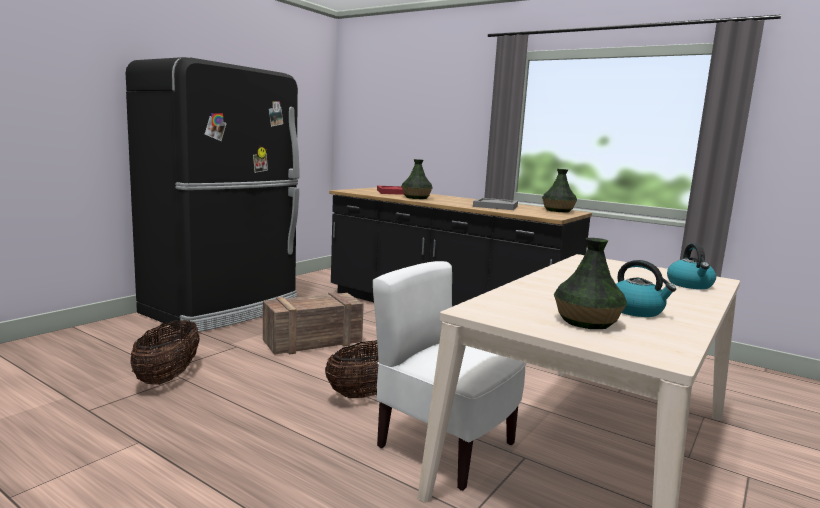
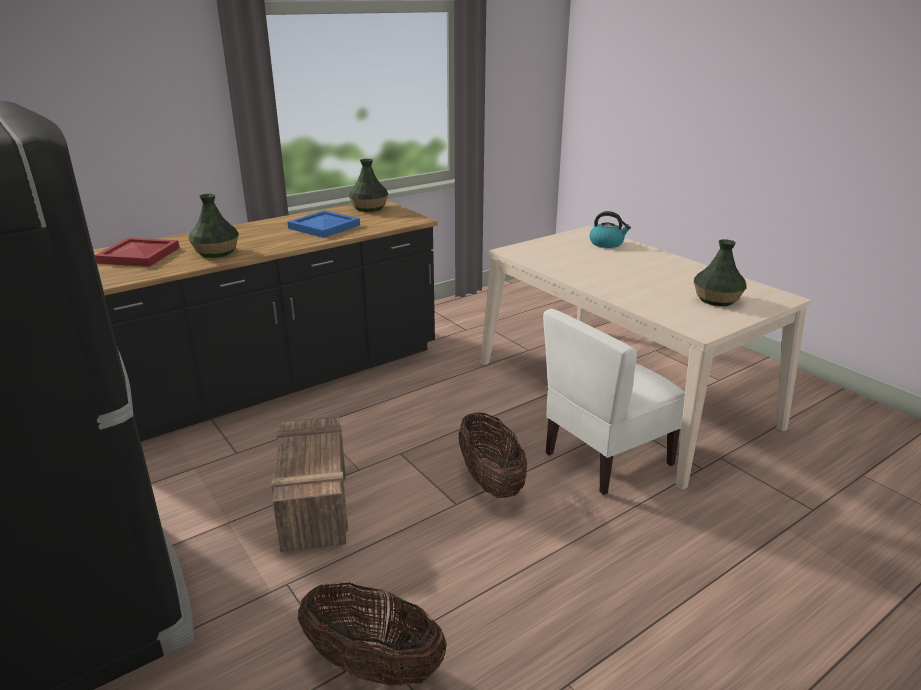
camera: 70 degrees left, 15 degrees up
grey tray [473,198,518,210] -> blue tray [287,210,360,238]
kettle [616,260,676,317] -> none

